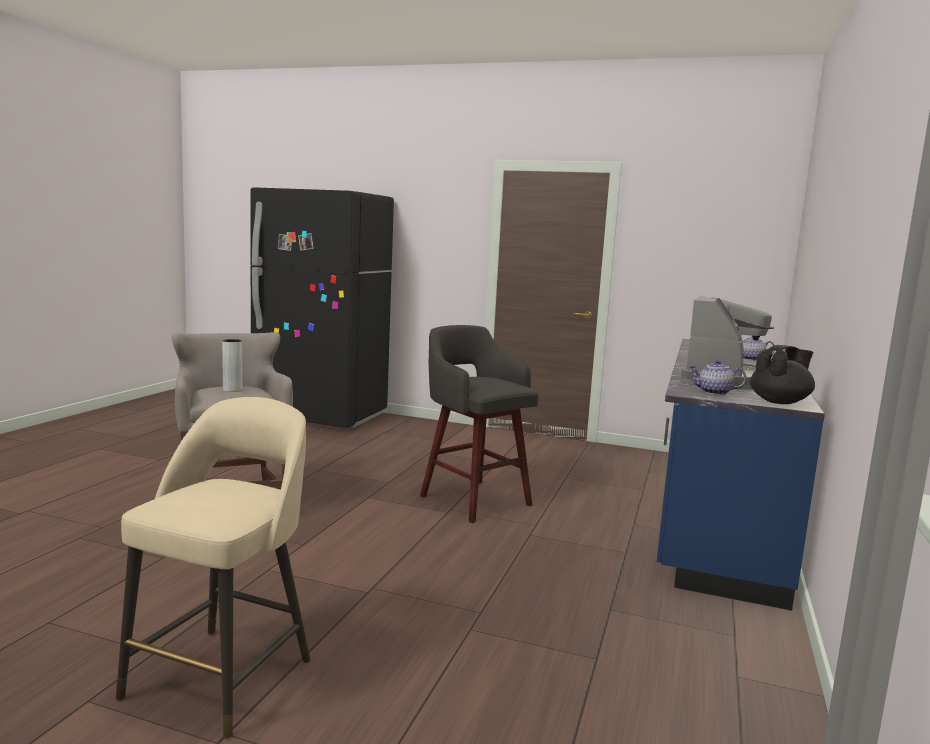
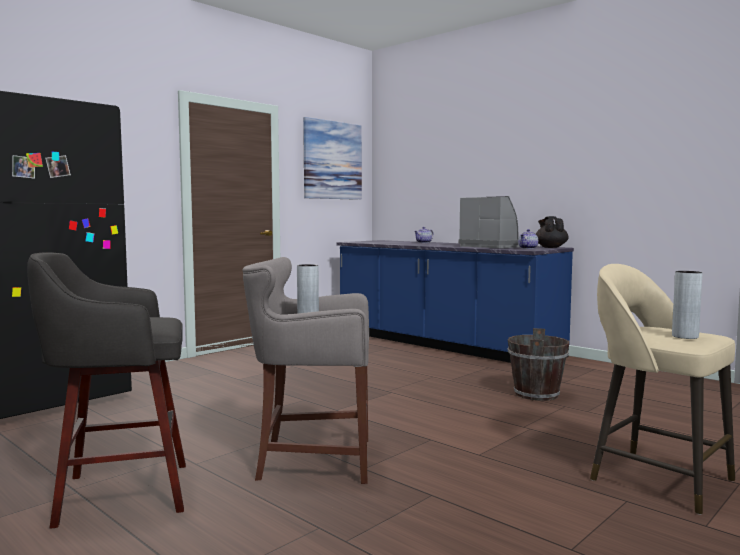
camera: 65 degrees left, 5 degrees down
grey stool [420,325,539,523] -> grey stool moved to [27,252,186,529]
none -> picture [303,117,362,200]
none -> brown bucket [508,328,569,401]
none -> grey vase [672,271,702,339]

